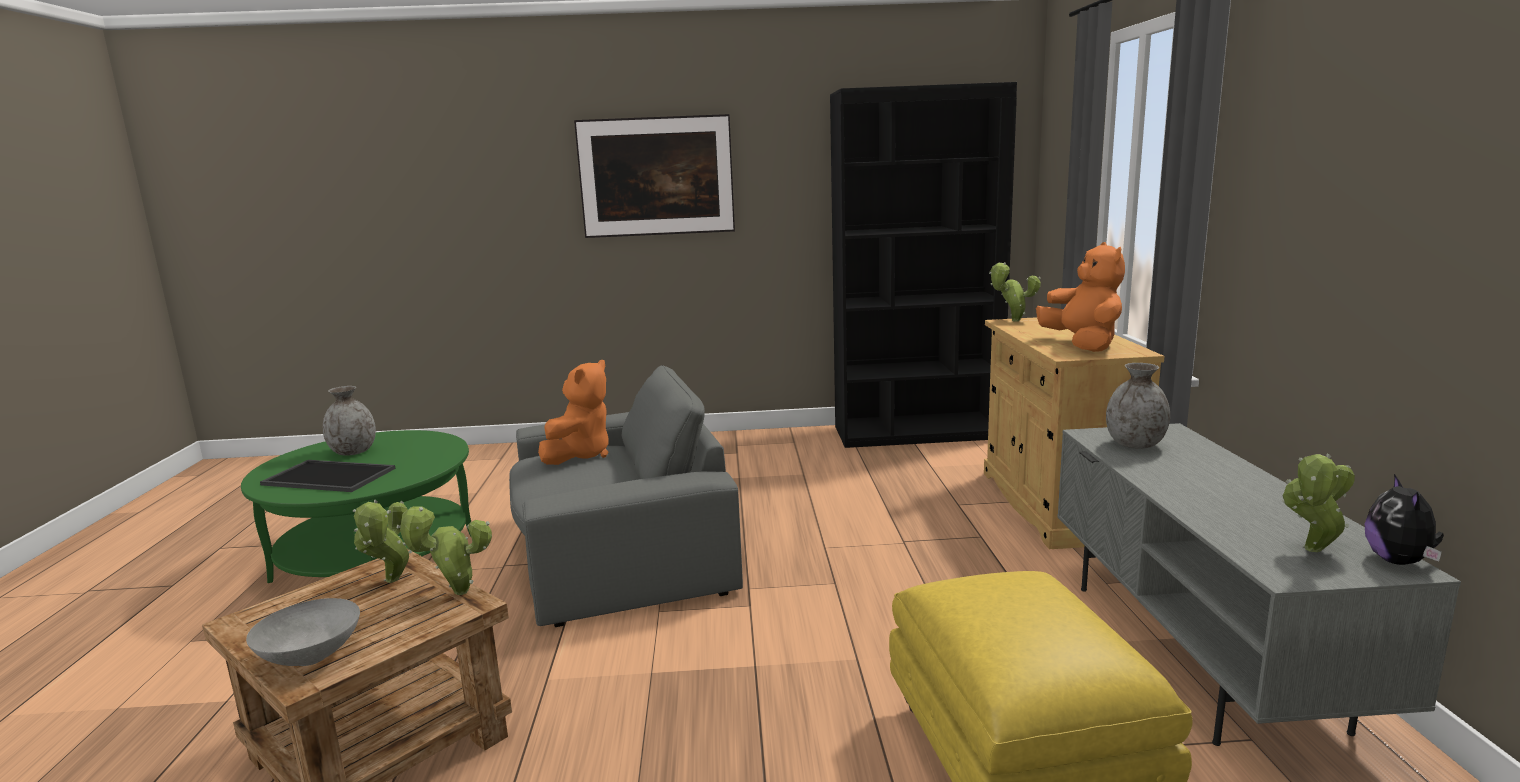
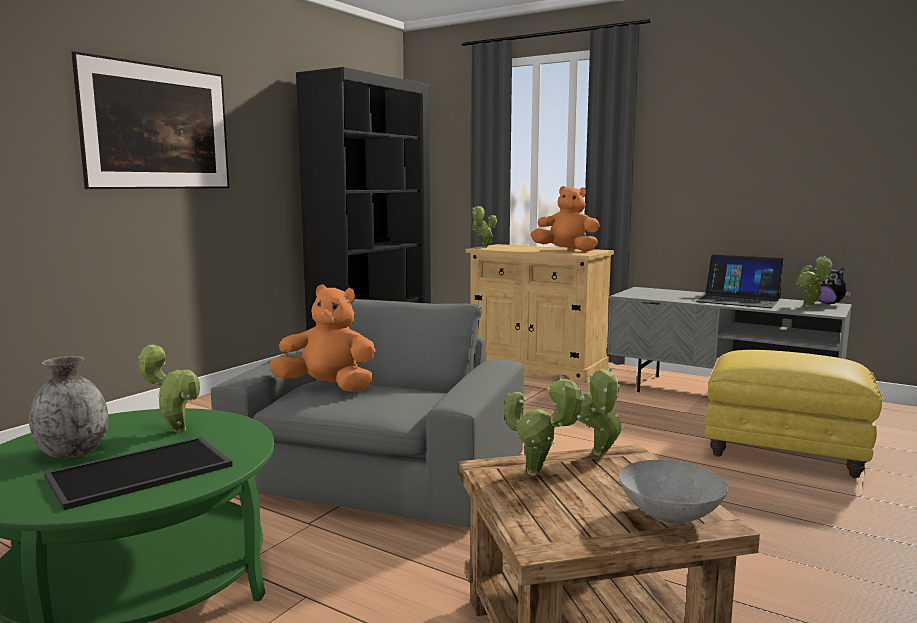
camera: 55 degrees left, 5 degrees down
orange plush toy [538,360,609,465] -> orange plush toy turned 45 degrees counterclockwise [269,284,376,392]
grey vase [1106,363,1170,449] -> none
none -> potted plant [139,344,200,433]
none -> laptop [696,255,784,308]

